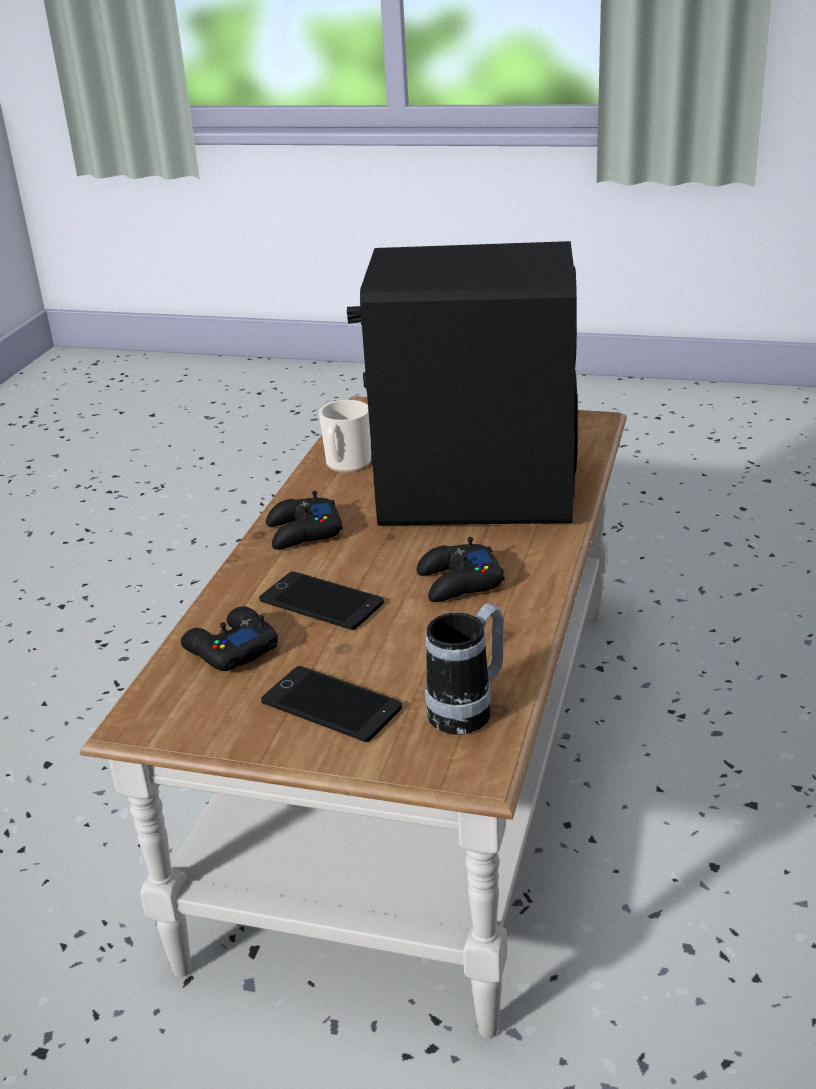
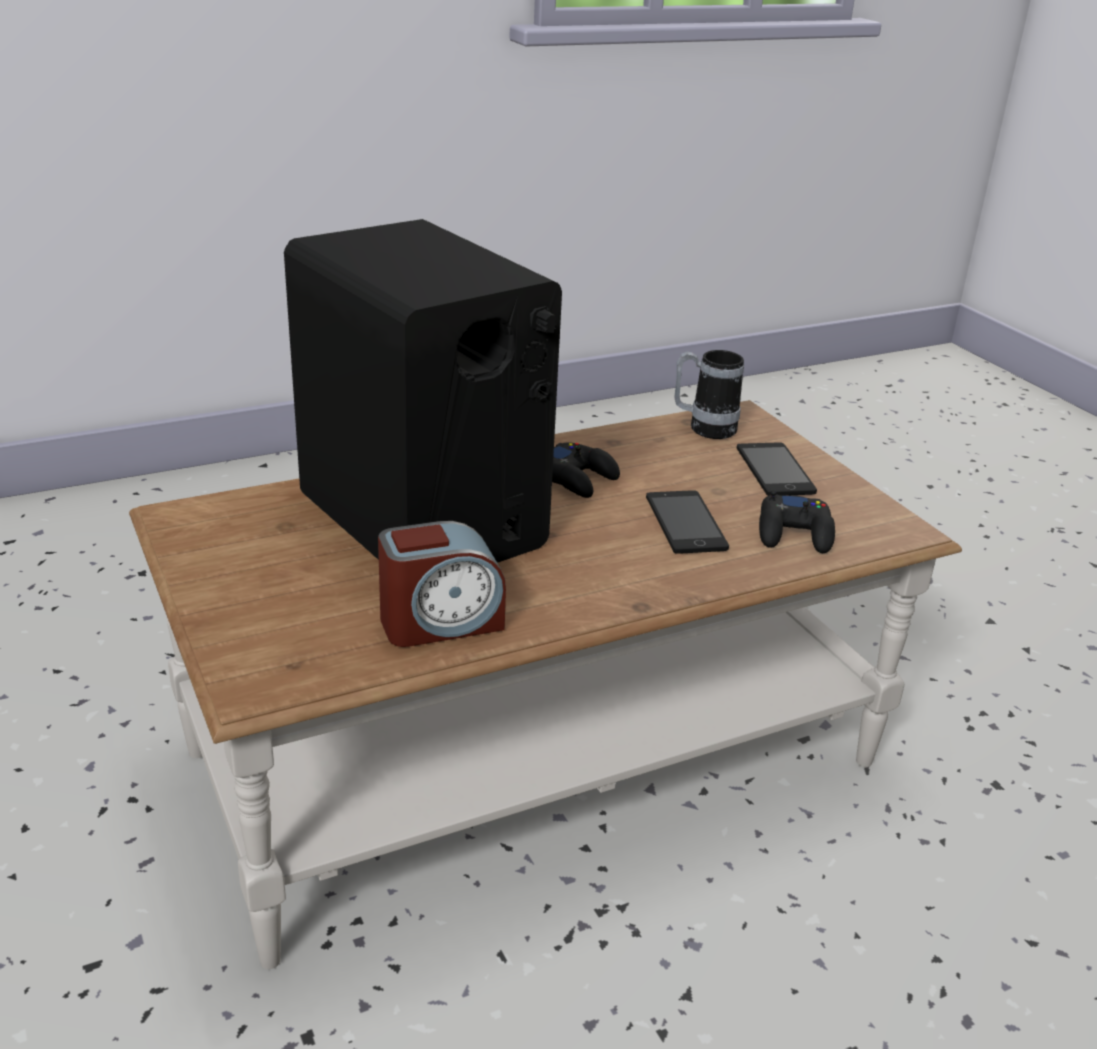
camera: 135 degrees left, 0 degrees up
black game controller [266,491,343,549] -> none
mug [319,400,371,473] -> alarm clock [378,521,506,647]

